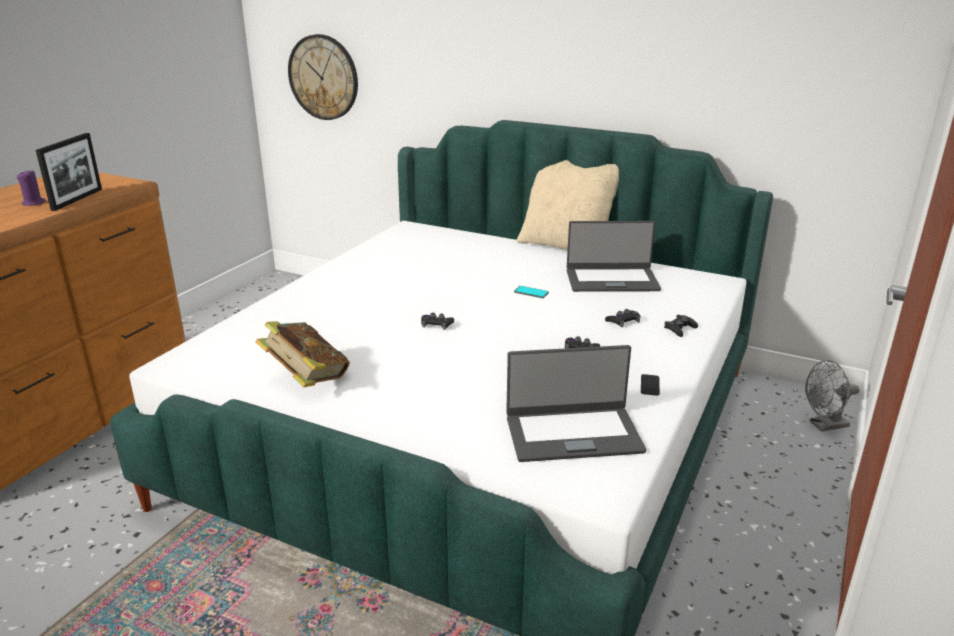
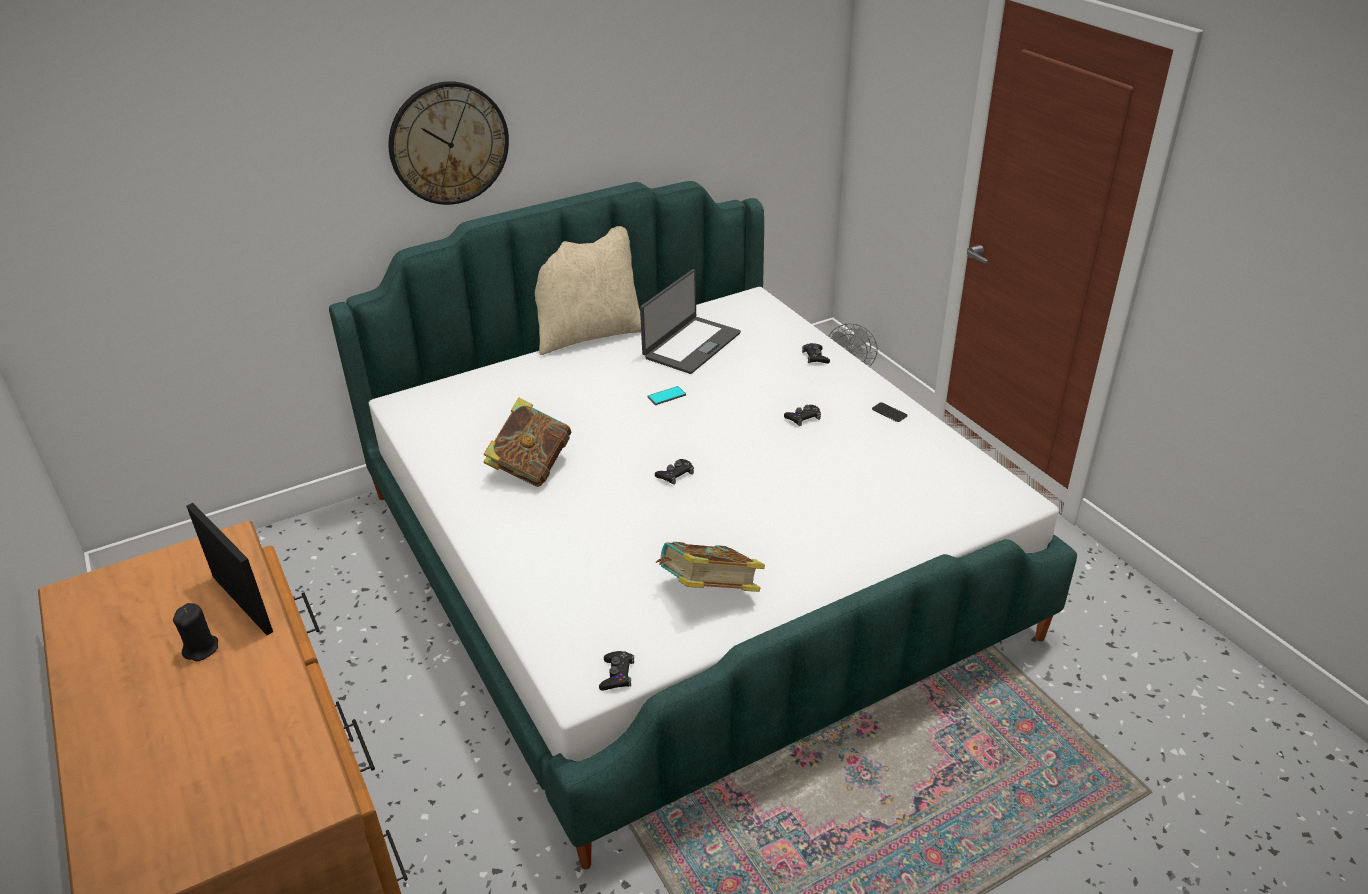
camera: 55 degrees left, 10 degrees up
purple candle [17,170,46,206] -> black candle [173,603,218,661]
wall clock [288,34,358,120] -> wall clock moved to [388,81,509,205]
laptop [506,345,646,462] -> none
black game controller [605,309,641,327] -> black game controller moved to [599,651,634,690]
none -> book [484,398,571,487]

